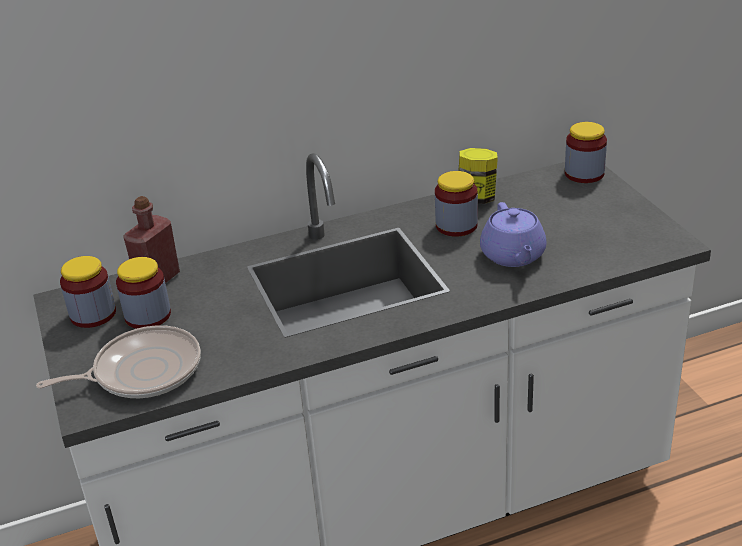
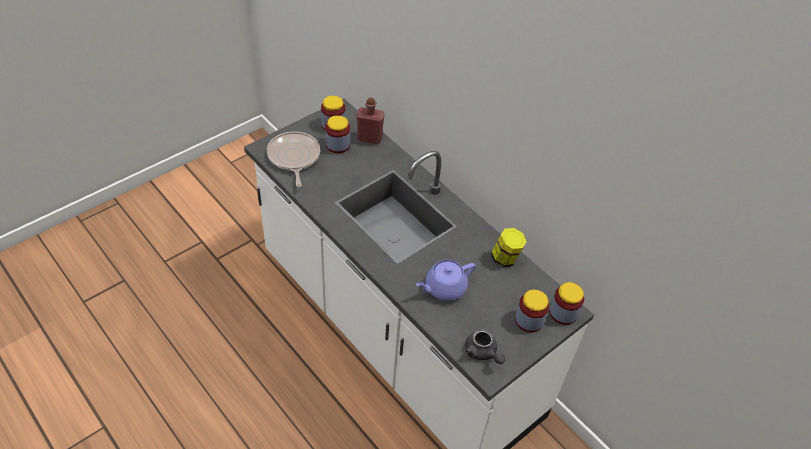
camera: 65 degrees right, 15 degrees up
frying pan [36,325,201,398] -> frying pan turned 150 degrees counterclockwise [267,131,320,187]
jar [435,171,478,237] -> jar moved to [515,289,549,333]
none -> grey teapot [465,329,505,364]

